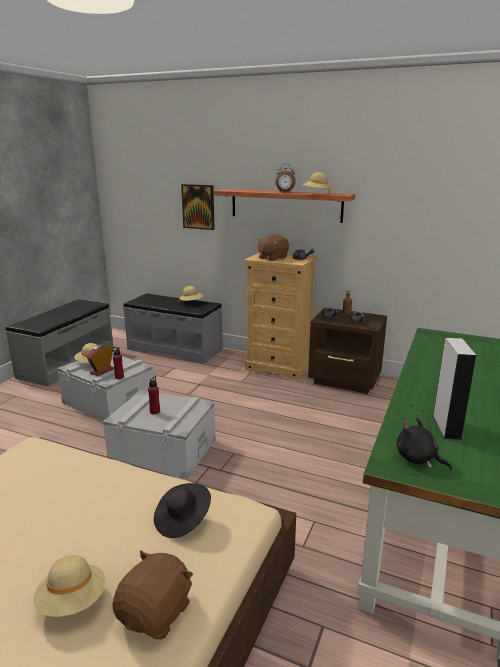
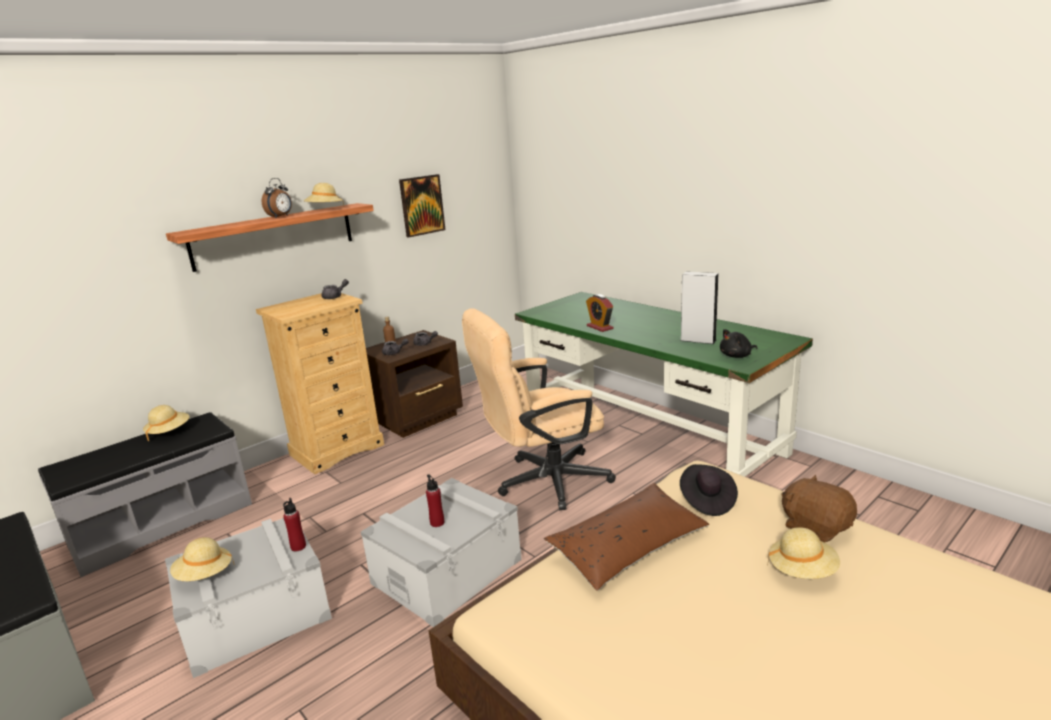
camera: 65 degrees left, 0 degrees up
alarm clock [87,345,114,376] -> alarm clock moved to [586,294,614,332]
picture [181,184,215,230] -> picture moved to [399,174,445,238]
brown plush toy [257,235,289,261] -> none
none -> beige office chair [462,308,616,510]
none -> brown pillow [544,483,709,591]

